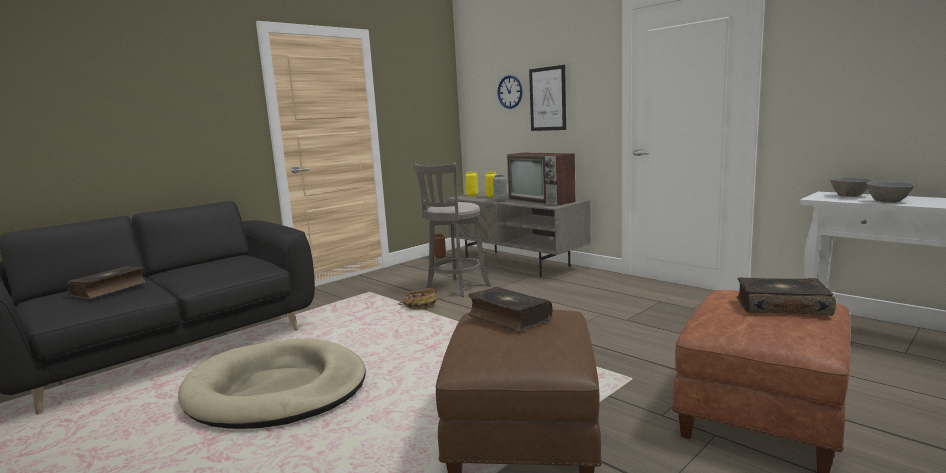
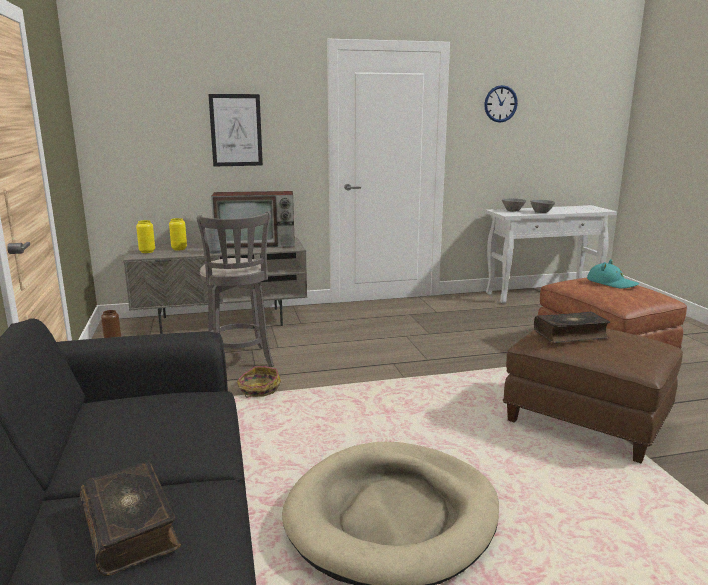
camera: 60 degrees left, 5 degrees up
wall clock [498,75,523,109] -> wall clock moved to [484,85,518,123]
book [737,277,836,316] -> turquoise hat [587,259,639,289]

